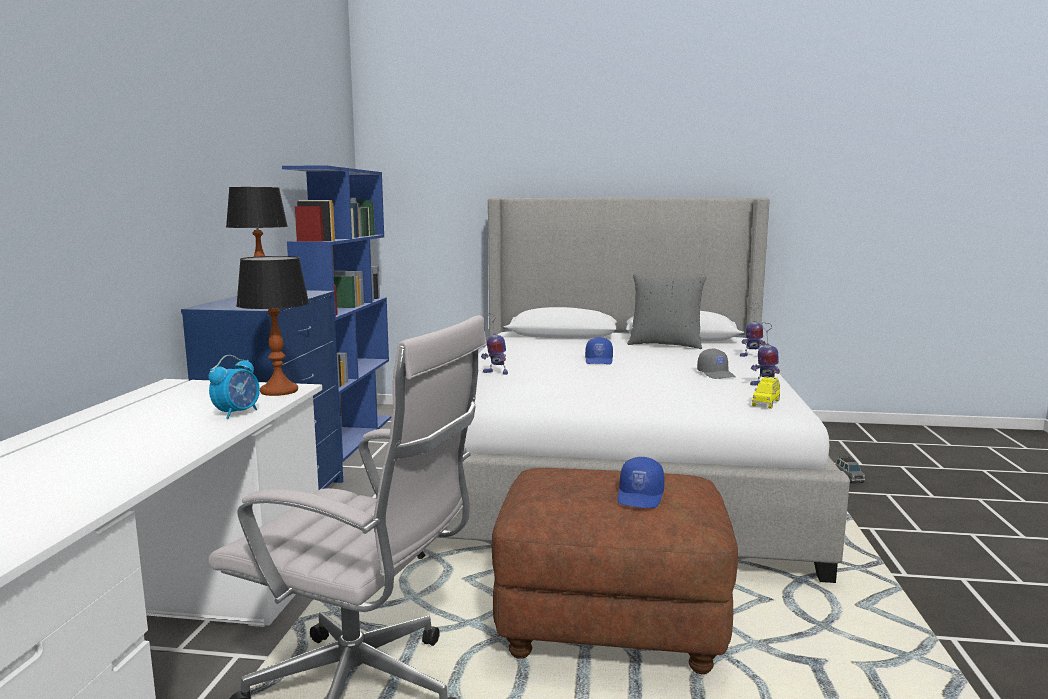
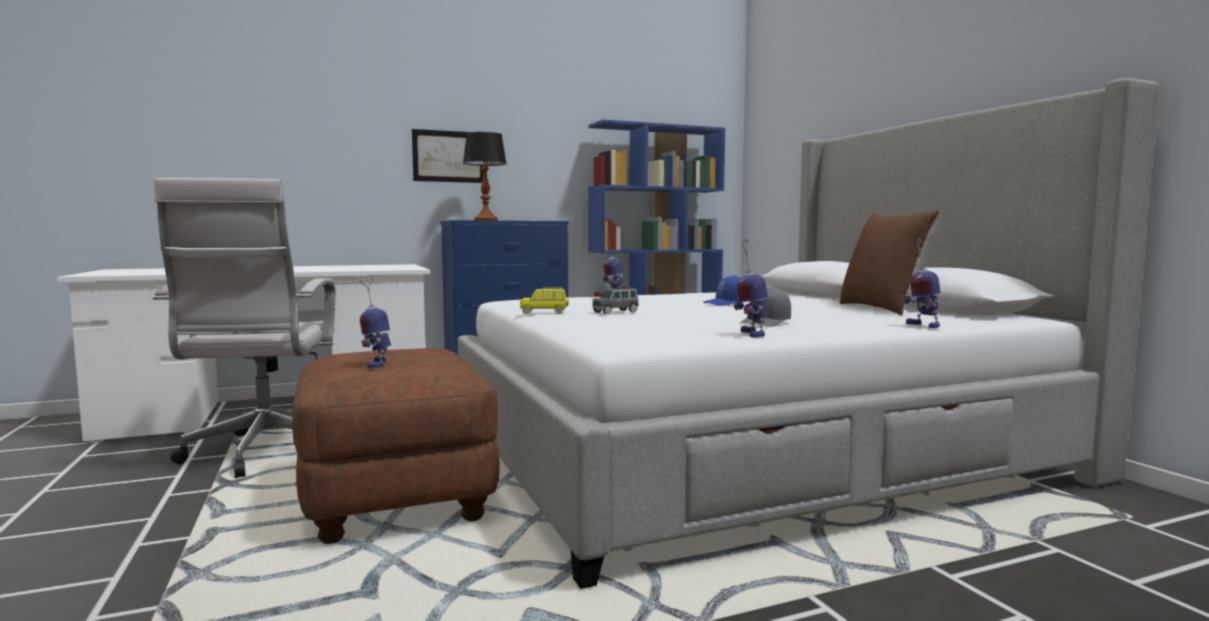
camera: 60 degrees right, 5 degrees down
alarm clock [208,355,260,419] -> none
table lamp [236,256,309,396] -> none
blue cap [618,457,665,508] -> toy robot [360,275,391,368]
grey pillow [627,274,707,349] -> brown pillow [840,210,940,315]
yellow toy car [752,376,780,409] -> yellow toy car moved to [520,287,569,314]
grey toy car [835,456,865,483] -> grey toy car moved to [592,286,639,314]
none -> picture [412,129,483,183]

